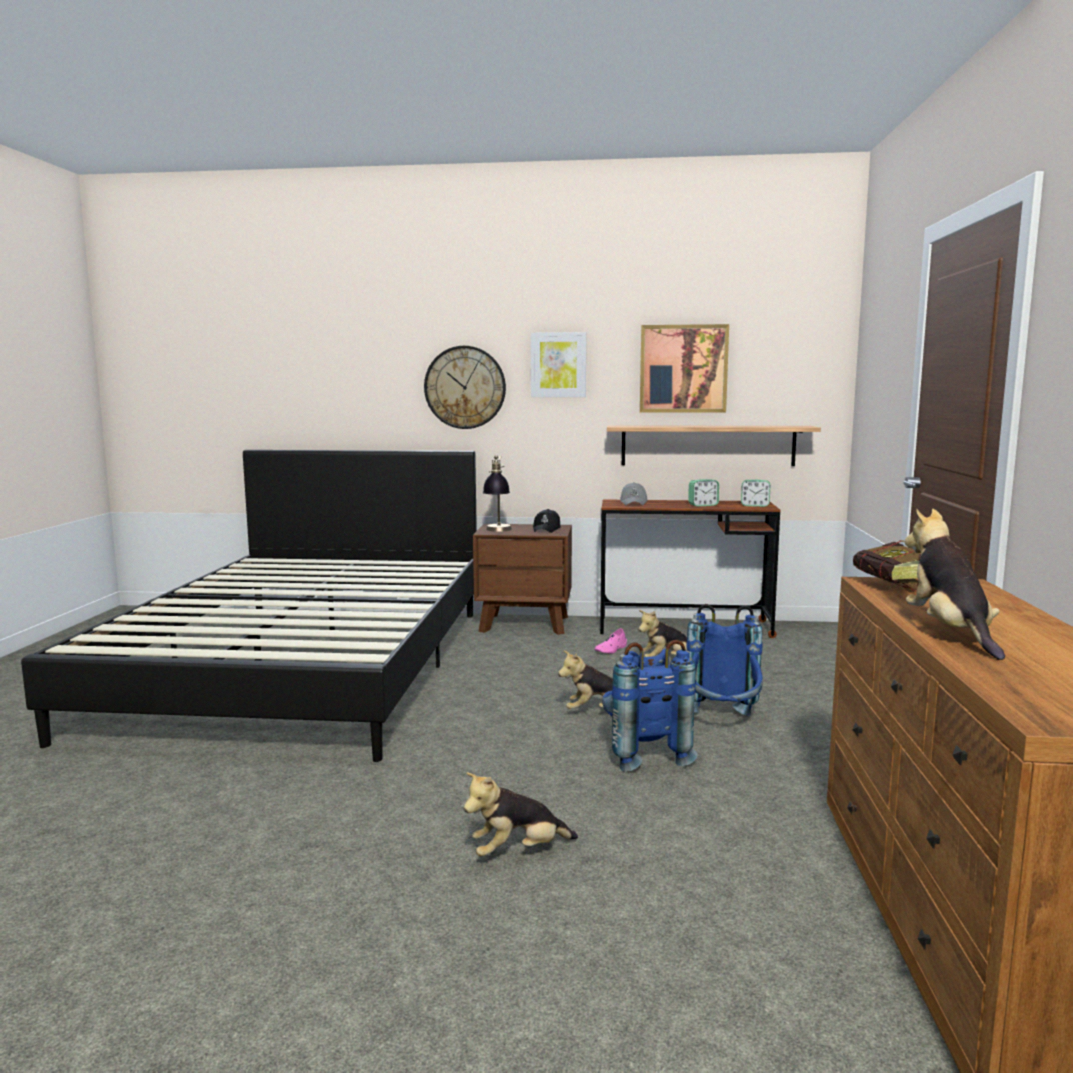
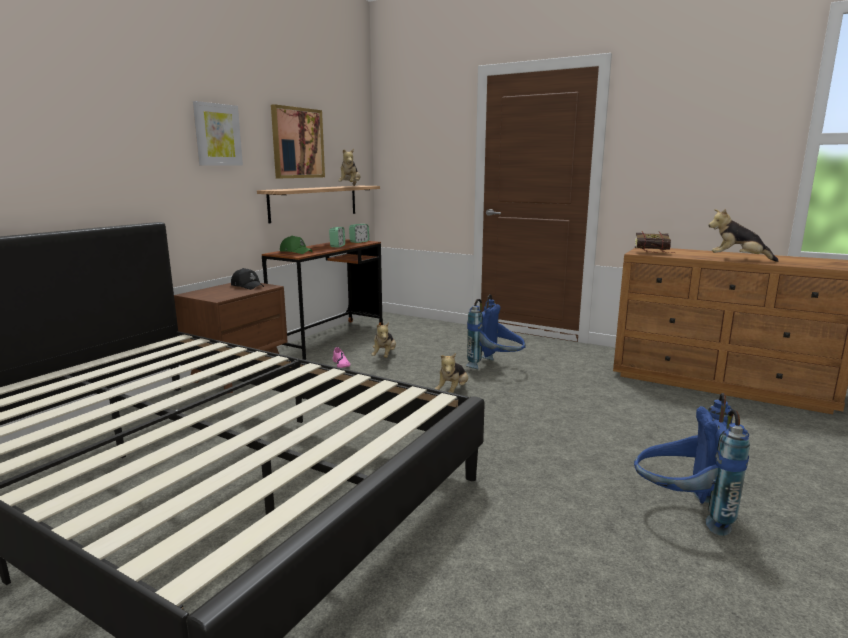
camera: 65 degrees left, 5 degrees up
wall clock [424,346,506,429] -> none
plush toy [464,772,578,857] -> plush toy moved to [338,149,360,186]
table lamp [483,455,512,532] -> none
blue backpack [602,640,698,772] -> blue backpack moved to [634,393,750,536]
grey cap [620,482,648,505] -> green cap [280,236,312,254]

